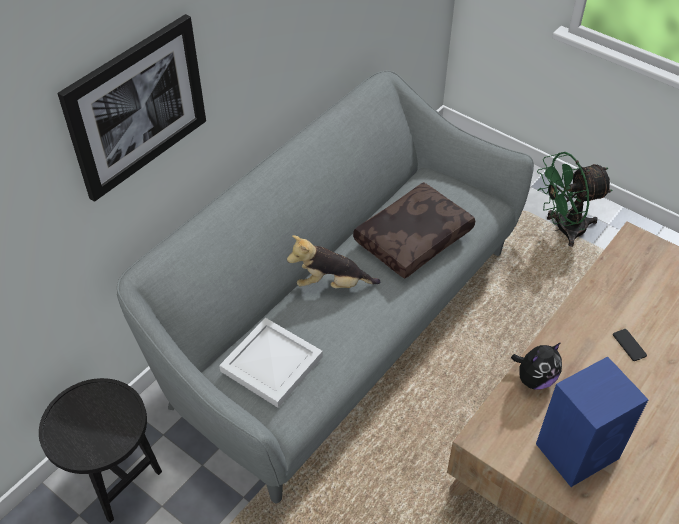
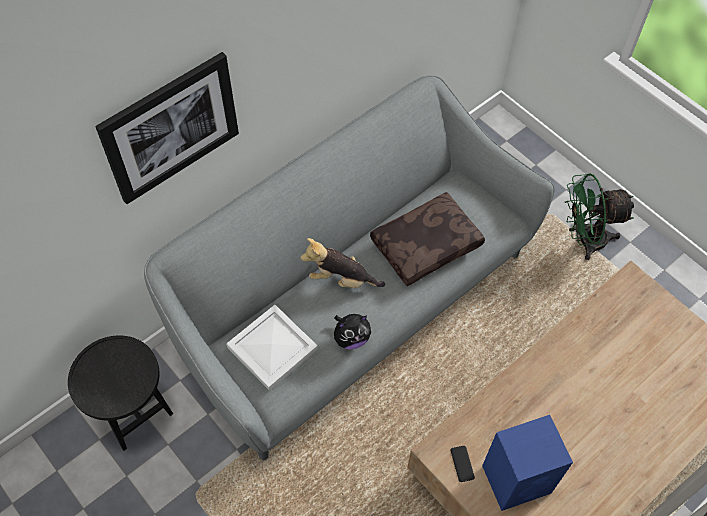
camera: 10 degrees right, 10 degrees up
plush toy [511,343,562,390] -> plush toy moved to [334,314,371,349]
phone [613,329,647,361] -> phone moved to [451,446,475,482]

